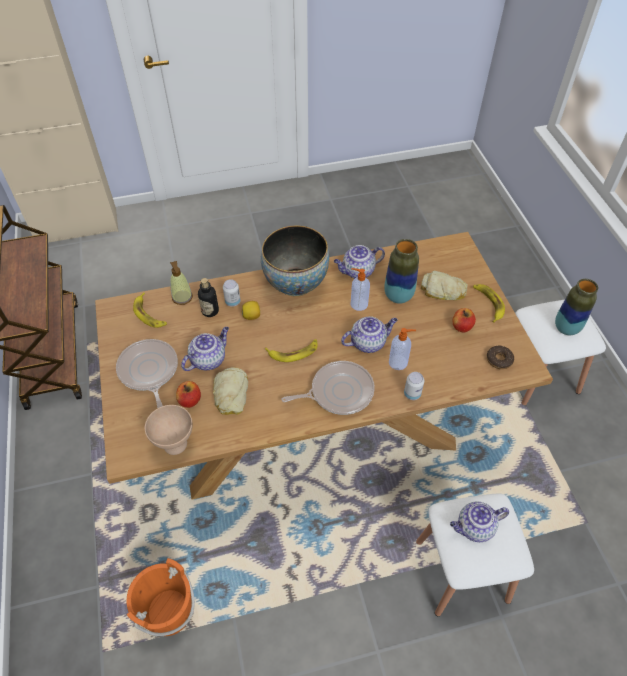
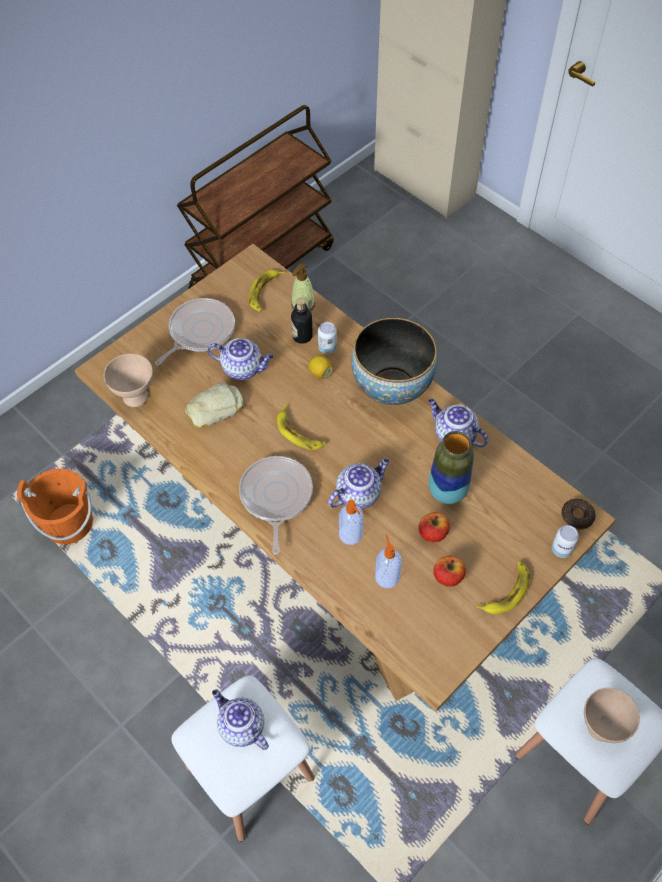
camera: 60 degrees right, 5 degrees up
apple [176,381,201,408] -> apple moved to [418,512,450,542]
frying pan [281,361,375,415] -> frying pan turned 135 degrees counterclockwise [239,456,313,554]
teapot [341,316,398,353] -> teapot turned 75 degrees counterclockwise [328,458,389,509]
soap dispenser [350,268,370,311] -> soap dispenser moved to [375,534,402,588]
can [404,372,424,400] -> can moved to [552,525,579,558]
bread [421,271,468,300] -> none
donut [487,346,514,369] -> donut moved to [561,499,596,530]
vase [555,279,598,335] -> beige bowl [584,688,640,743]

